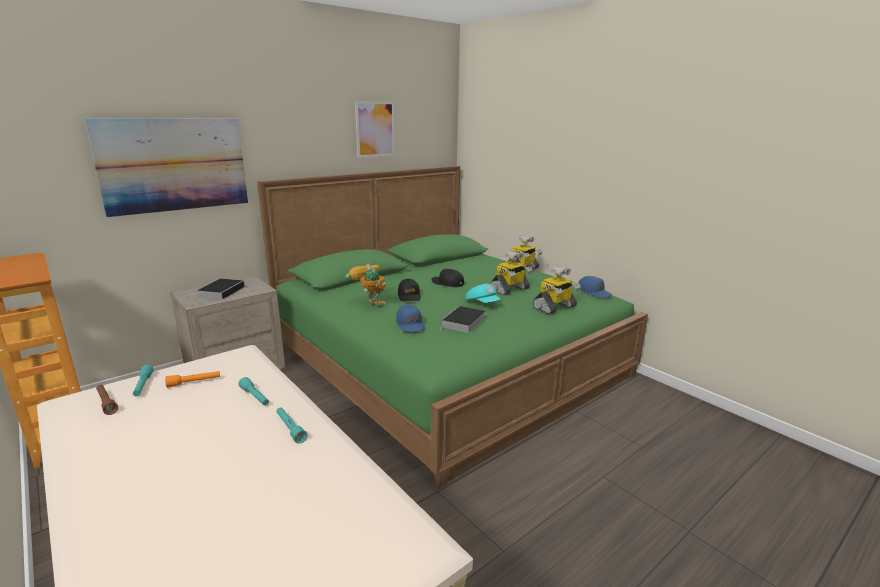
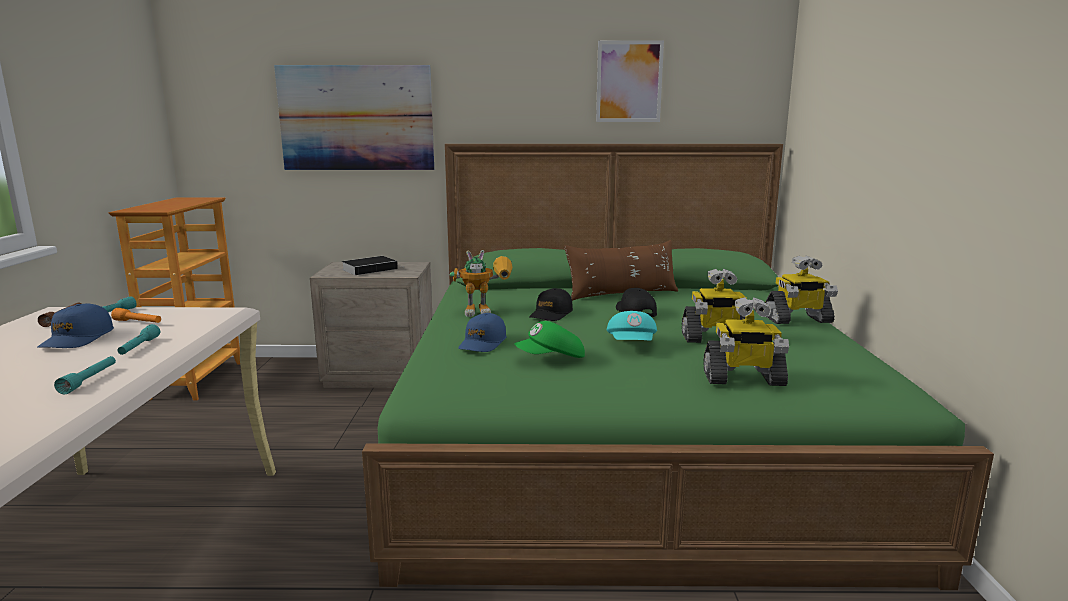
camera: 40 degrees right, 5 degrees down
toy robot [345,264,387,306] -> toy robot turned 90 degrees clockwise [450,250,513,317]
book [441,306,485,333] -> green cap [514,321,585,358]
blue cap [578,276,612,298] -> blue cap moved to [38,304,114,348]
none -> brown pillow [564,240,678,301]

